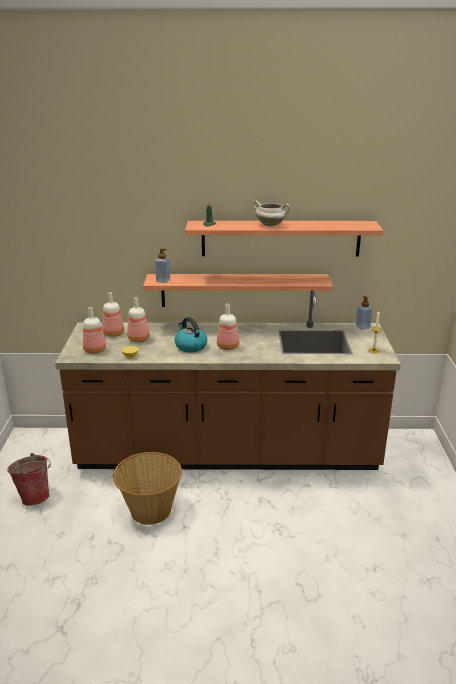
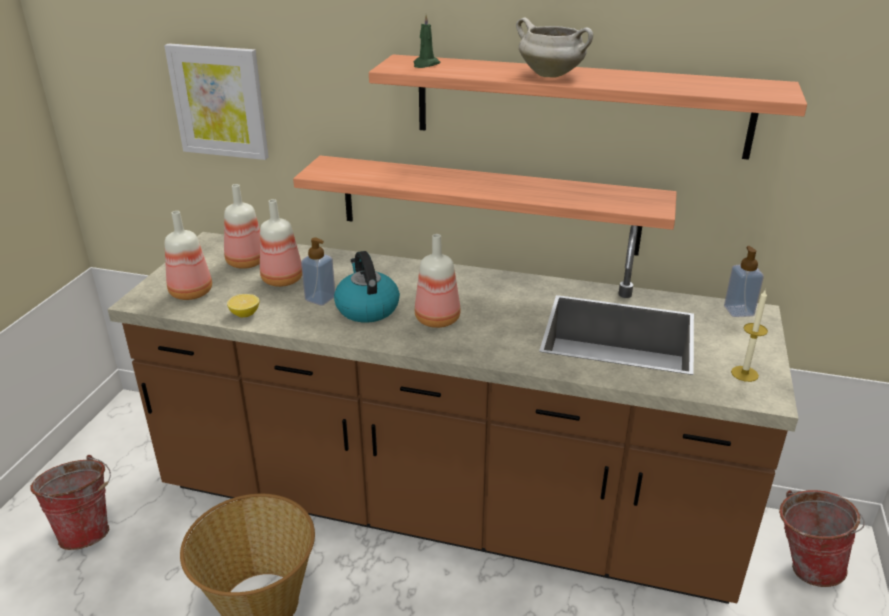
camera: 15 degrees right, 5 degrees up
soap dispenser [155,248,170,283] -> soap dispenser moved to [301,238,335,306]
none -> picture [164,43,269,160]
none -> bucket [779,490,865,587]

